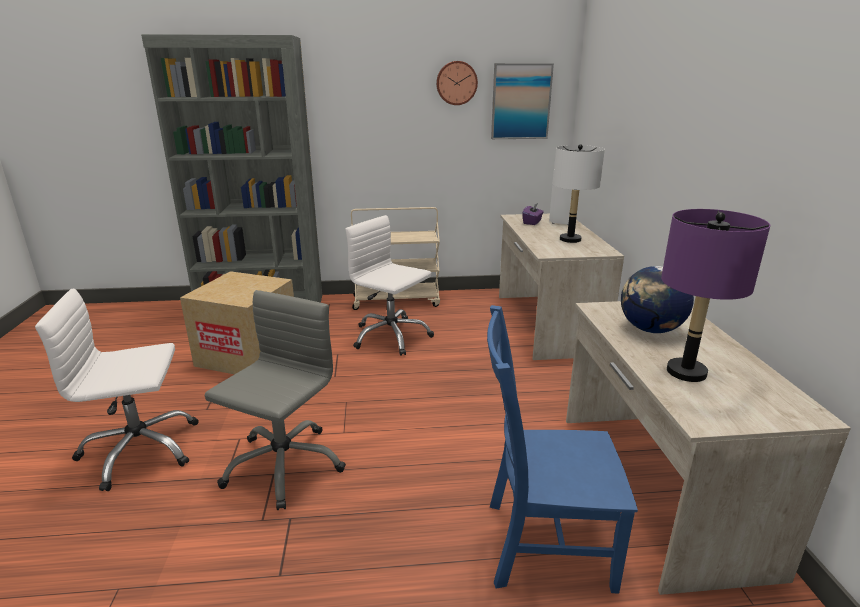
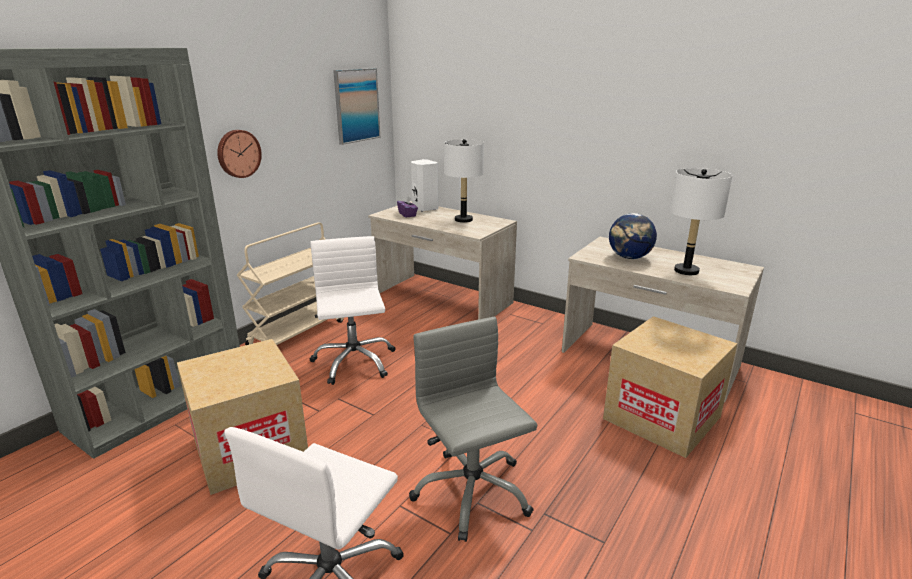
camera: 50 degrees left, 0 degrees up
white office chair [346,215,434,356] -> white office chair turned 90 degrees clockwise [309,236,396,385]
wall clock [436,61,478,105] -> wall clock moved to [217,130,262,178]
blue chair [487,305,638,594] -> cardboard box [603,316,738,458]
purple table lamp [661,209,770,382] -> white table lamp [670,168,732,275]

